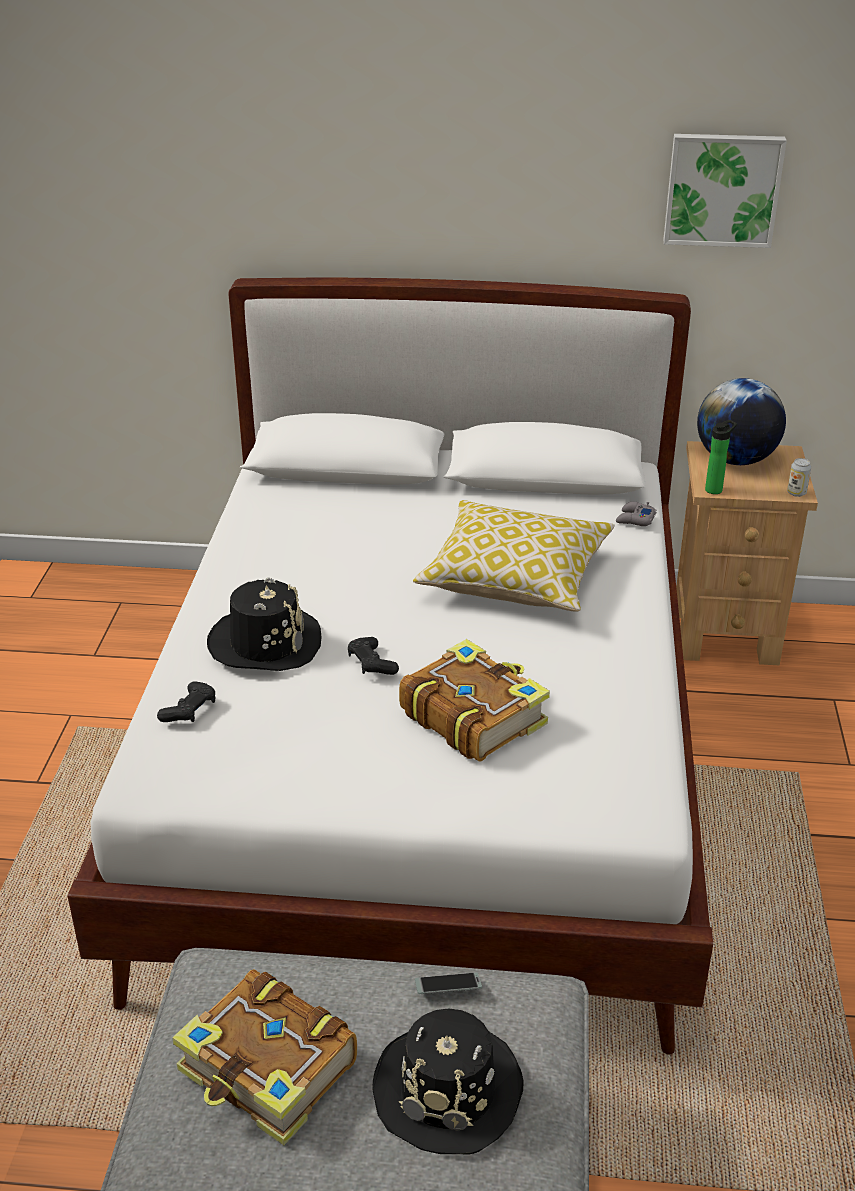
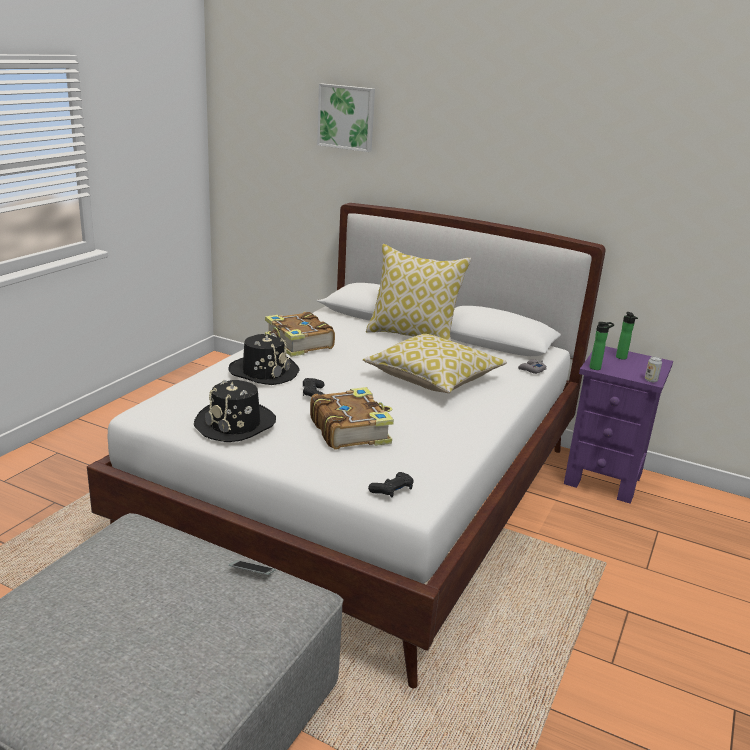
camera: 20 degrees right, 10 degrees down
black game controller [157,681,215,722] -> black game controller moved to [368,472,414,498]
book [172,969,357,1145] -> book moved to [265,312,335,357]
black hat [372,1008,524,1154] -> black hat moved to [194,380,276,442]
picture [663,134,787,248] -> picture moved to [317,84,375,152]
beige nightstand [676,441,818,666] -> purple nightstand [564,346,673,504]
globe [697,378,786,465] -> bottle [616,312,638,359]
none -> pillow [366,244,471,341]

